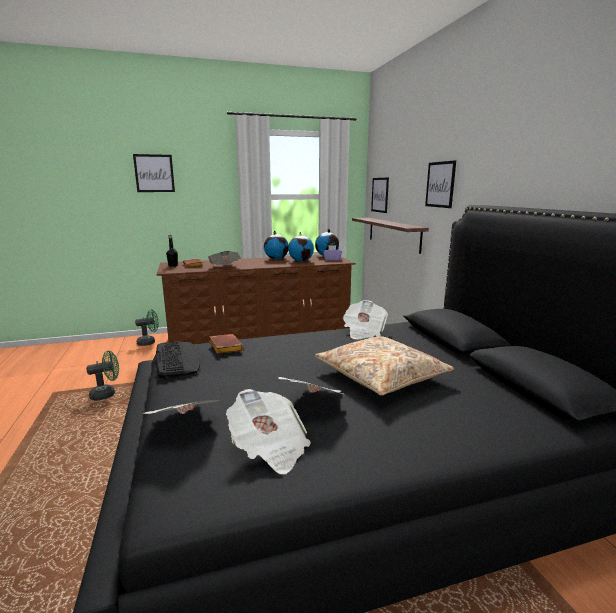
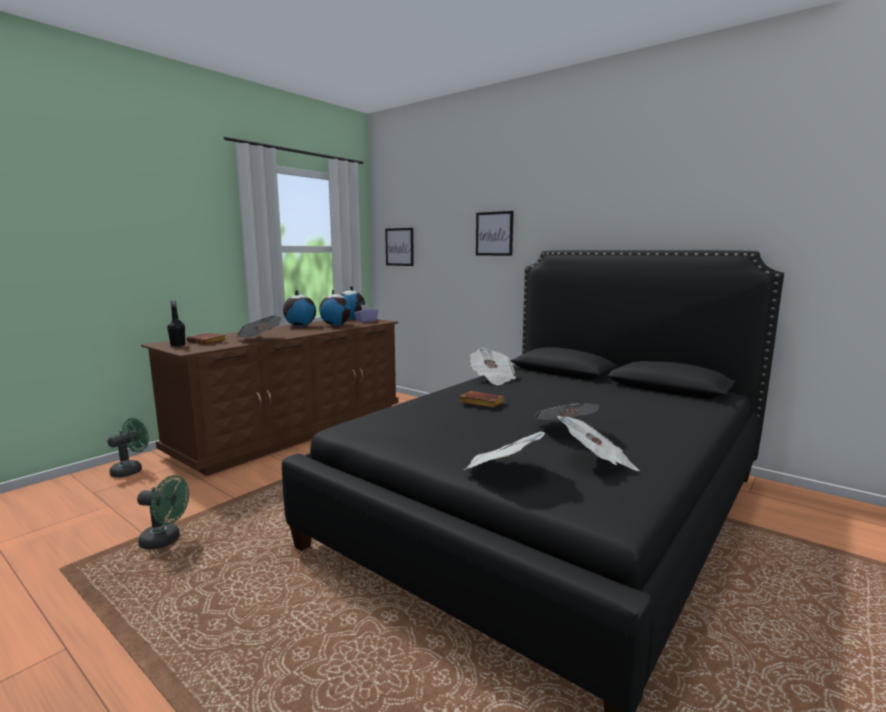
camera: 35 degrees left, 5 degrees down
green fan [86,351,119,400] -> green fan turned 75 degrees clockwise [137,475,189,549]
picture [133,154,175,192] -> none
keyboard [156,341,200,379] -> none
brown book [209,334,244,354] -> brown book moved to [459,391,505,408]
beige pillow [315,336,454,395] -> none
shelf [352,218,429,254] -> none

